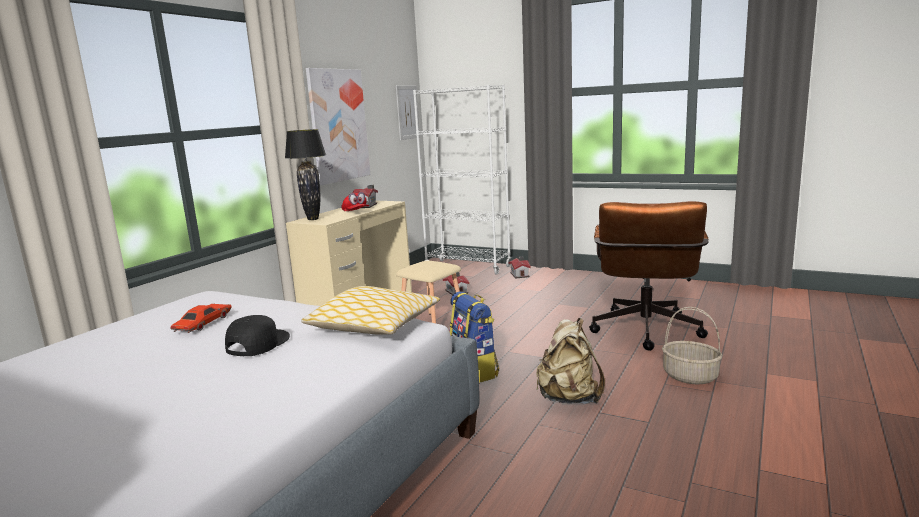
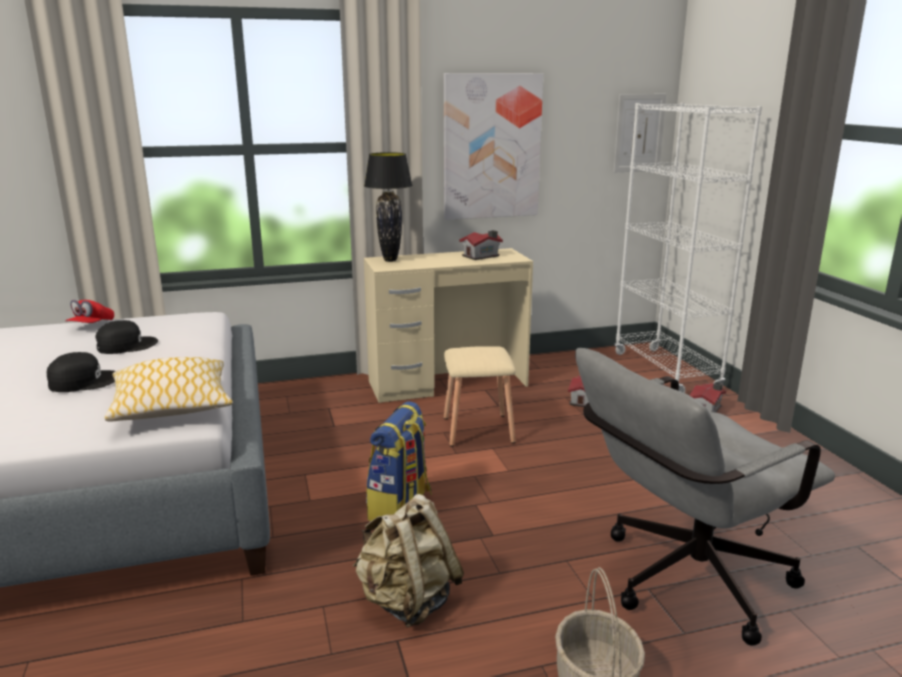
camera: 45 degrees right, 5 degrees up
red toy car [170,304,232,333] -> black cap [95,320,158,354]
red cap [341,192,370,211] -> red cap moved to [65,300,114,323]
brown office chair [589,201,709,351] -> grey office chair [575,348,835,646]

